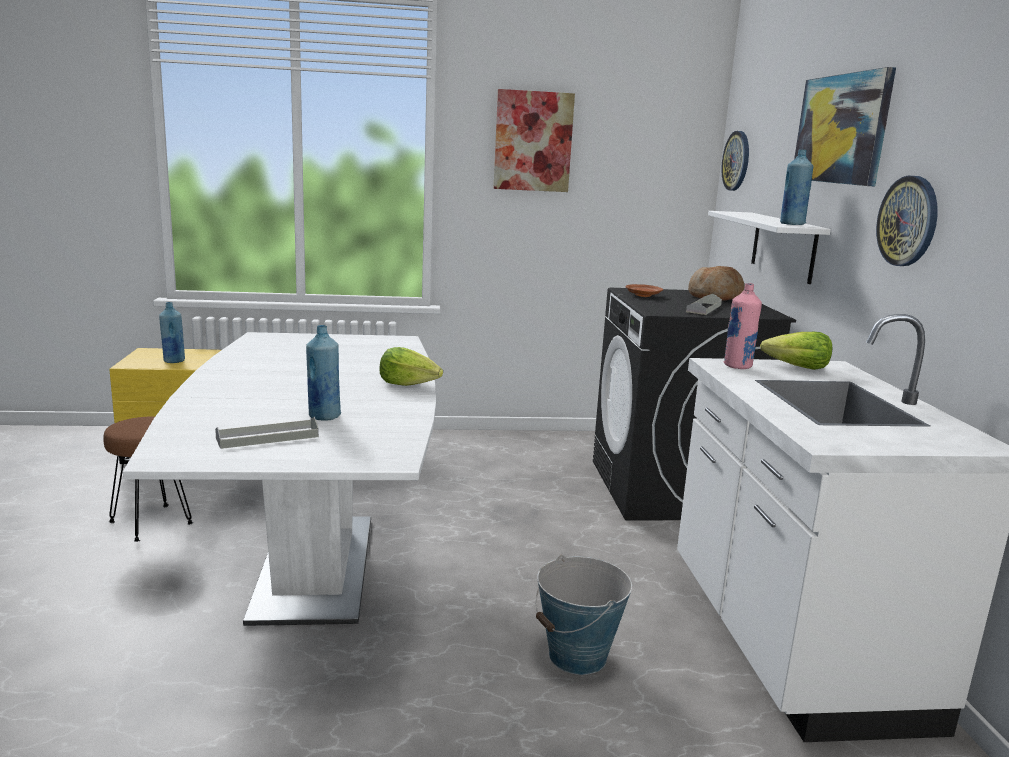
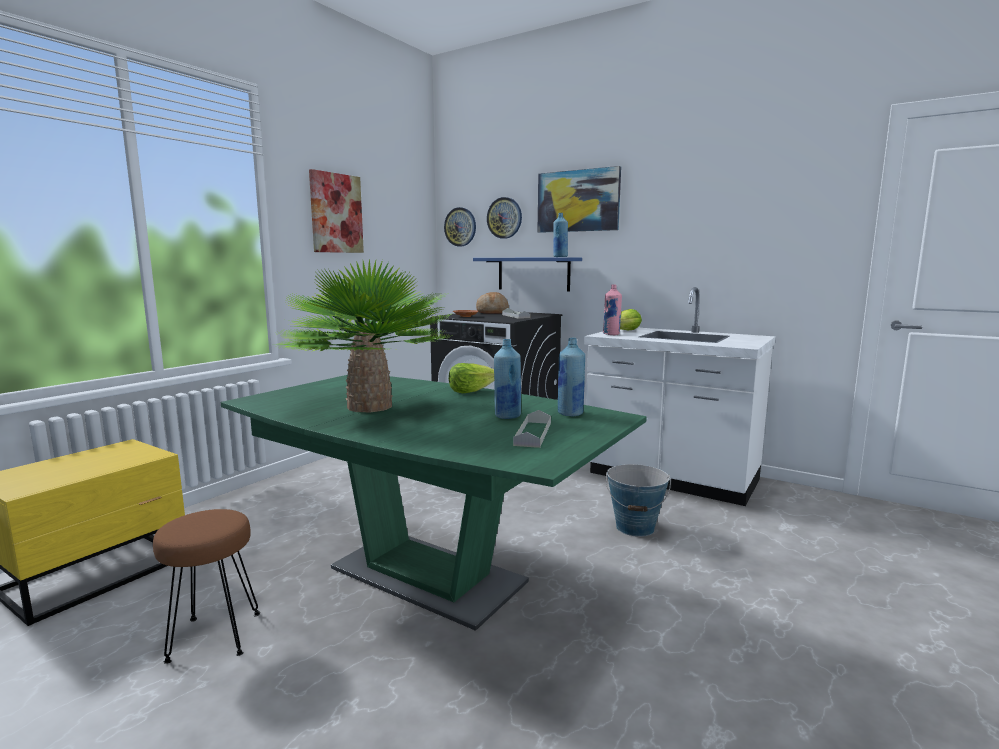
camera: 50 degrees left, 5 degrees down
white dining table [123,332,436,626] -> green dining table [220,375,647,631]
blue bottle [159,302,185,363] -> blue bottle moved to [558,337,585,417]
white shelf [708,211,831,284] -> blue shelf [473,257,582,292]
wall clock [876,176,938,266] -> wall clock moved to [487,197,522,239]
none -> potted plant [274,258,452,412]

